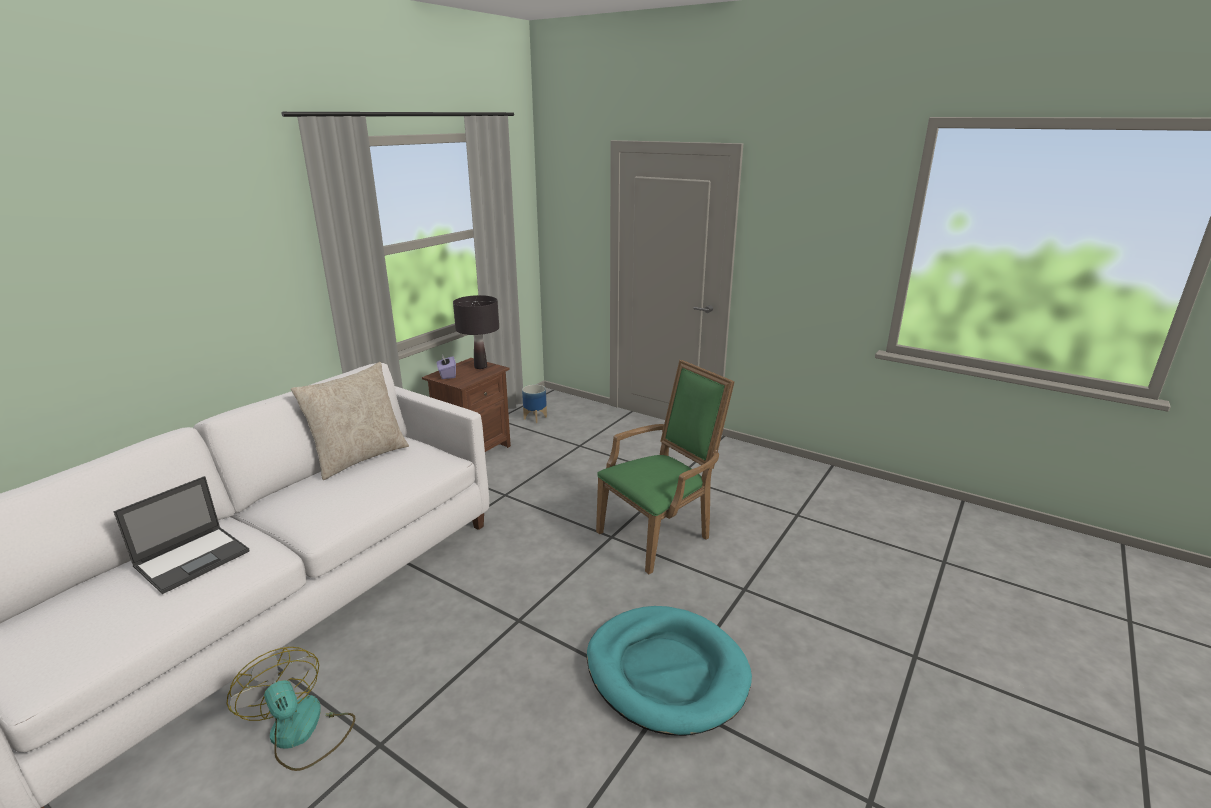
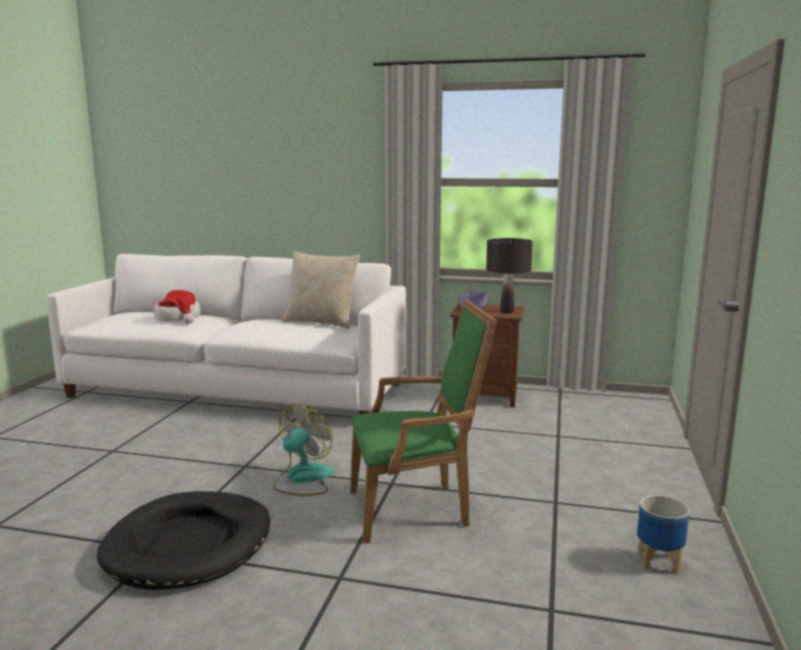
camera: 70 degrees right, 10 degrees down
laptop [113,476,249,594] -> hat [154,290,201,323]
fan [227,647,355,771] -> fan moved to [273,404,334,496]
planter [522,385,547,423] -> planter moved to [637,495,690,574]
turquoise dog bed [587,606,752,736] -> black dog bed [97,491,270,590]
green armchair [596,360,735,574] -> green armchair turned 45 degrees counterclockwise [350,300,497,543]

